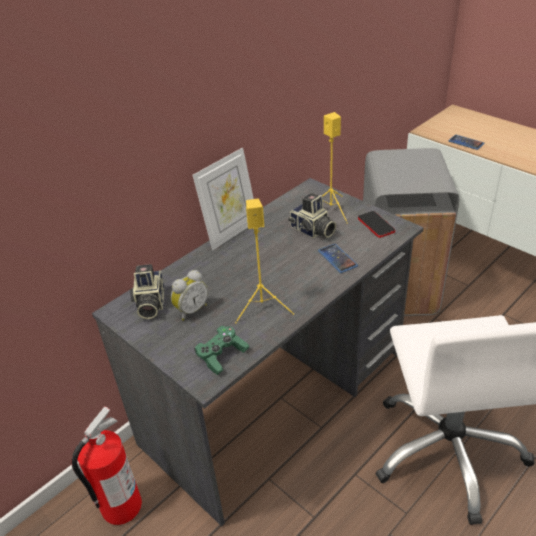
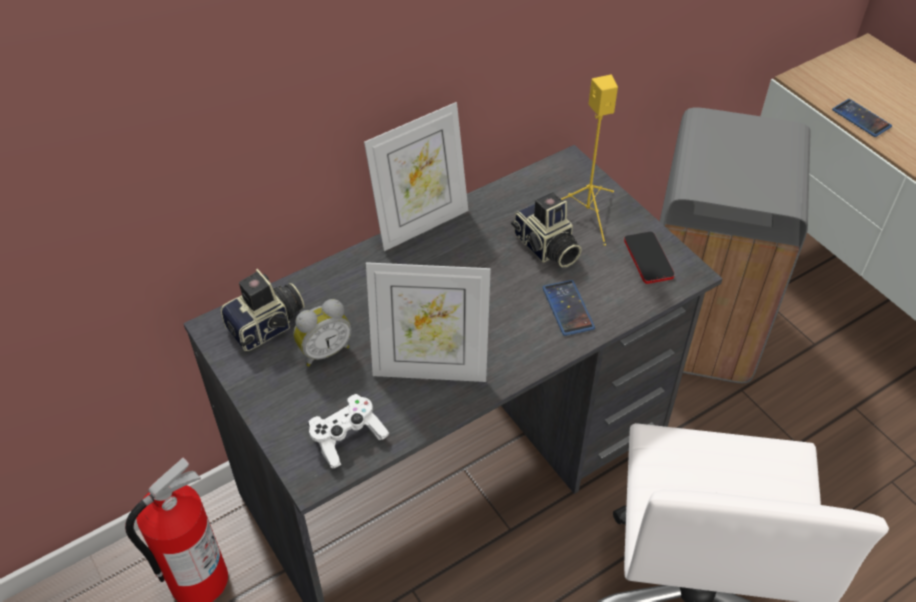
camera: 10 degrees right, 10 degrees up
camera [130,264,164,319] -> camera turned 135 degrees counterclockwise [221,269,304,351]
green game controller [194,326,249,375] -> white game controller [308,394,389,469]
yellow speaker [235,198,294,323] -> picture frame [366,262,491,382]

